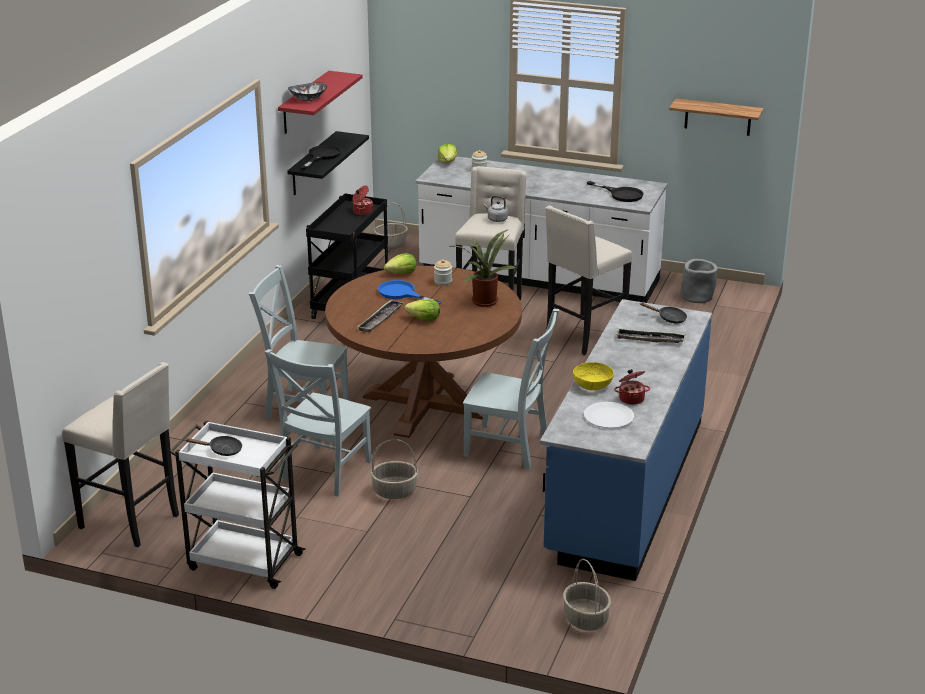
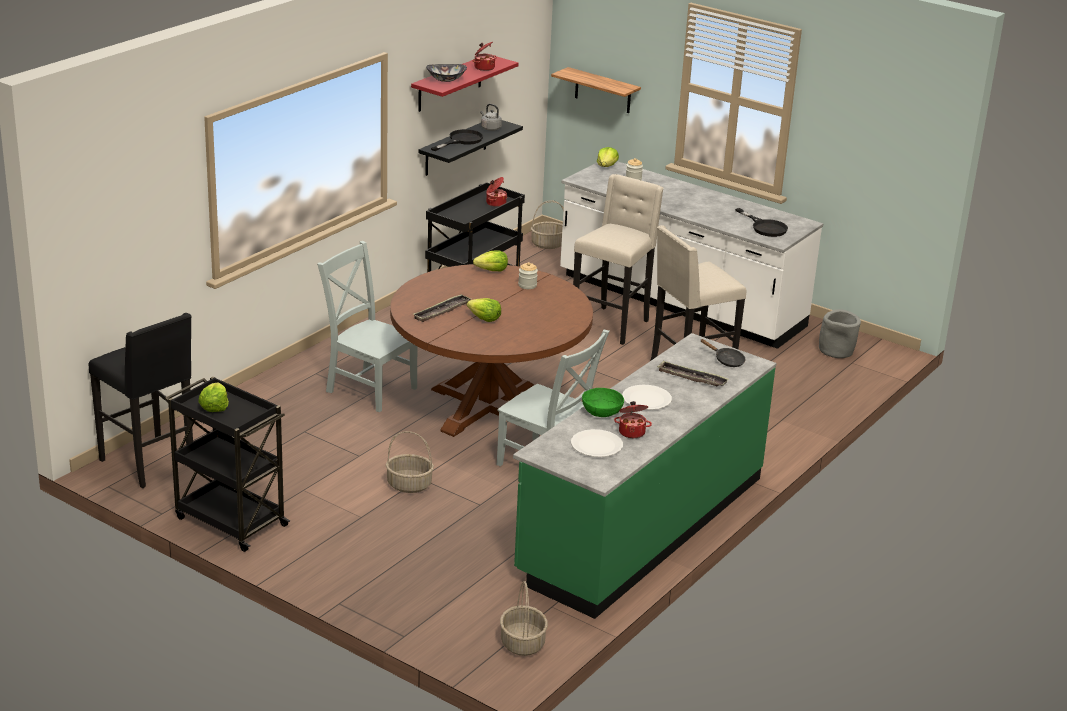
camera: 15 degrees right, 0 degrees up
beige stool [62,362,179,547] -> black stool [89,313,193,488]
white cart [169,421,306,589] -> black cart [165,376,290,552]
black frying pan [186,436,242,456] -> lettuce [198,382,229,412]
grey chair [264,349,372,496] -> none
blue frying pan [378,280,441,304] -> none
potted plant [449,230,518,307] -> none
grey kettle [484,196,508,222] -> grey kettle moved to [480,104,502,131]
blue counter [540,299,712,581] -> green counter [513,333,776,619]
yellow bowl [573,362,614,390] -> green bowl [582,388,624,417]
shelf [669,98,764,136] -> shelf moved to [551,67,641,113]
none -> cooking pot [472,42,497,71]
none -> white plate [622,385,672,410]

